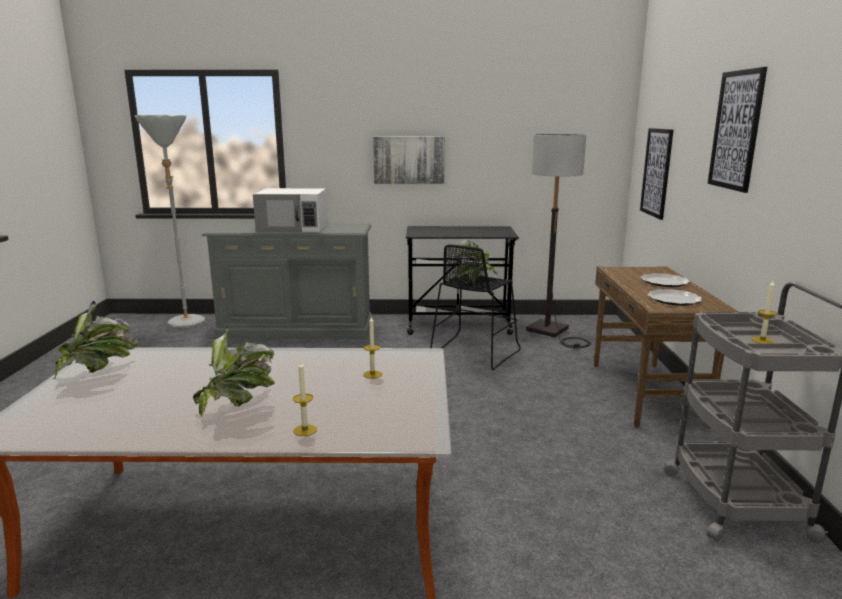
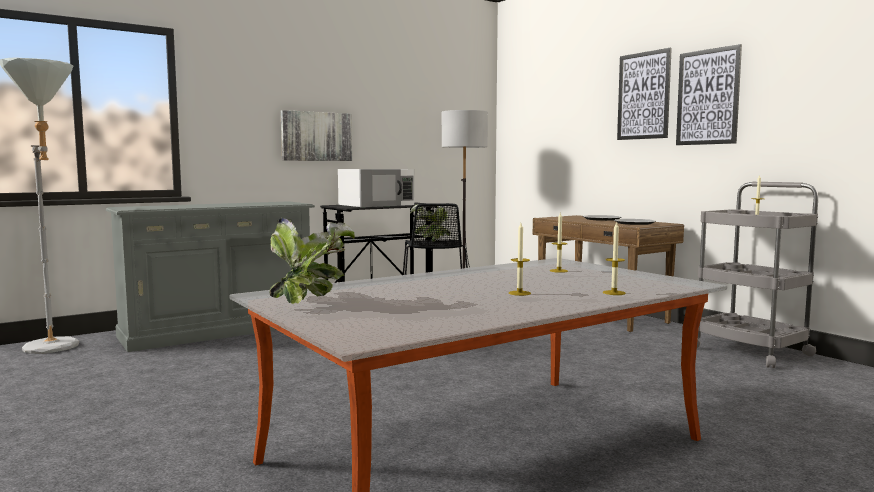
camera: 35 degrees left, 10 degrees down
potted plant [193,325,275,416] -> candle [509,223,531,296]
white microwave [253,188,327,232] -> white microwave moved to [338,169,414,207]
picture [640,128,673,220] -> picture moved to [676,44,742,145]

